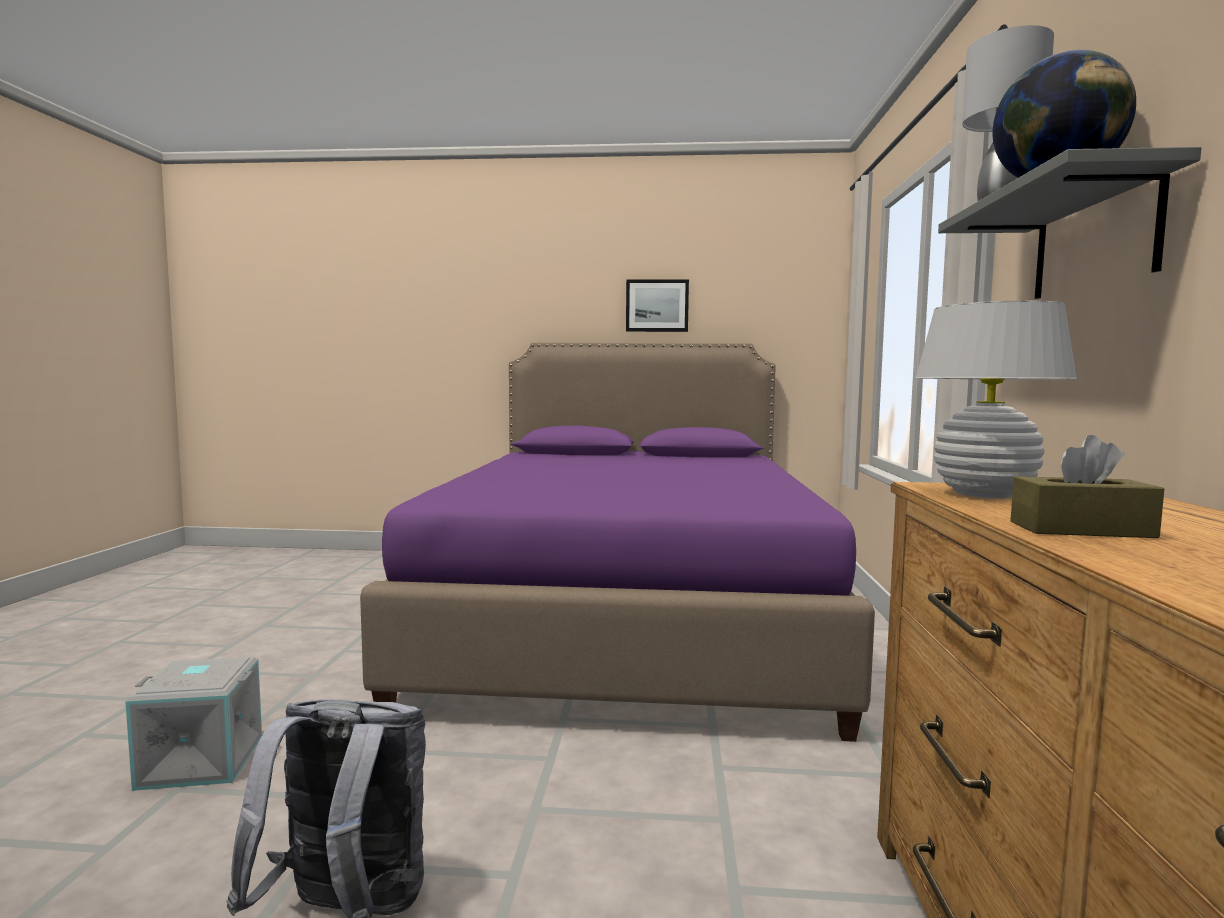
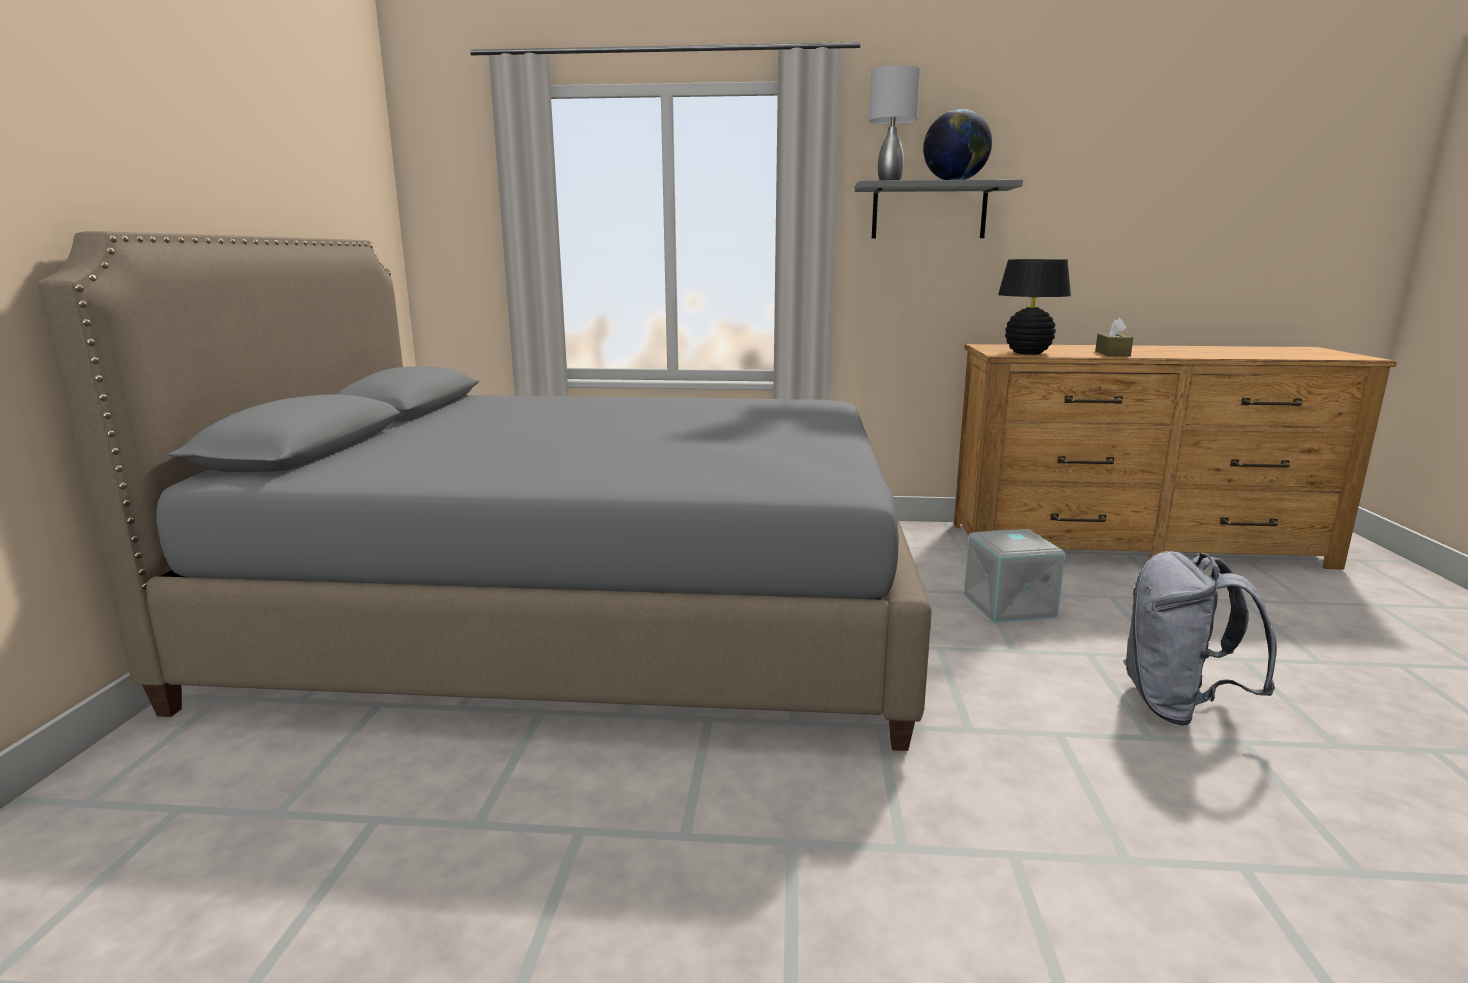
camera: 90 degrees left, 10 degrees up
grey storage box [126,657,262,791] -> grey storage box moved to [964,529,1066,623]
purple bed [360,343,875,742] -> grey bed [38,231,932,751]
picture [626,279,689,332] -> none
white table lamp [916,300,1077,498] -> black table lamp [998,259,1071,354]

